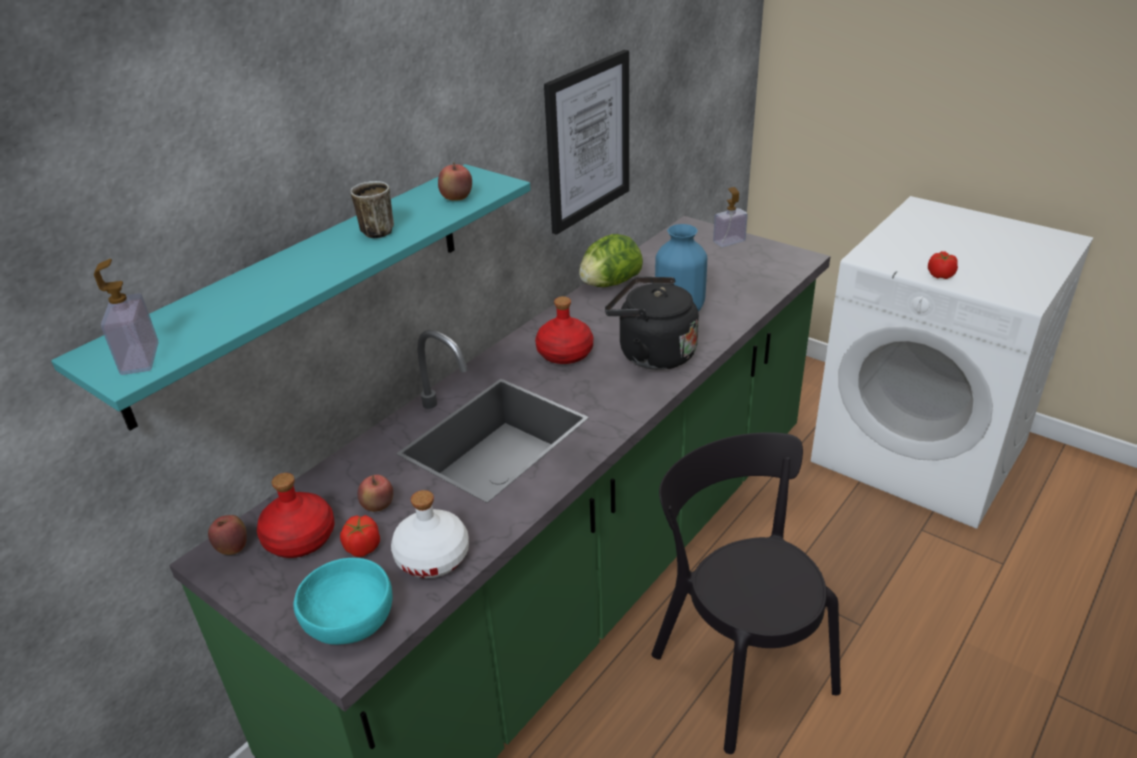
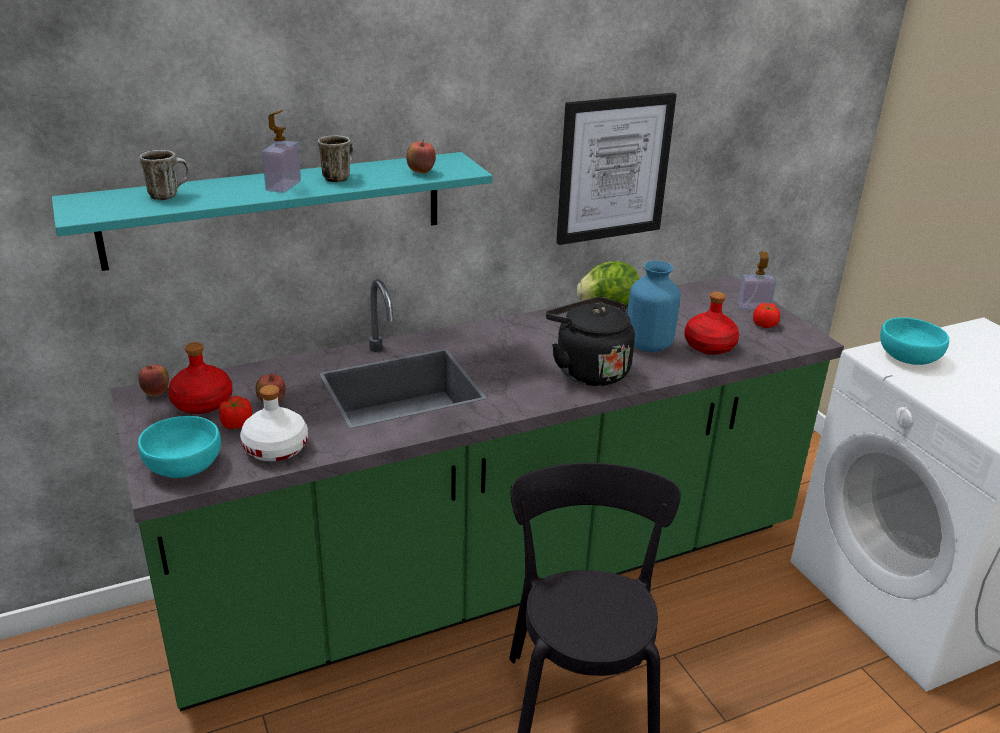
camera: 25 degrees right, 5 degrees down
soap dispenser [94,259,158,375] -> soap dispenser moved to [262,110,301,193]
red bottle [535,296,593,364] -> red bottle moved to [684,292,739,355]
tomato [928,251,958,279] -> tomato moved to [753,303,780,328]
none -> mug [140,150,190,200]
none -> turquoise bowl [880,317,949,365]

